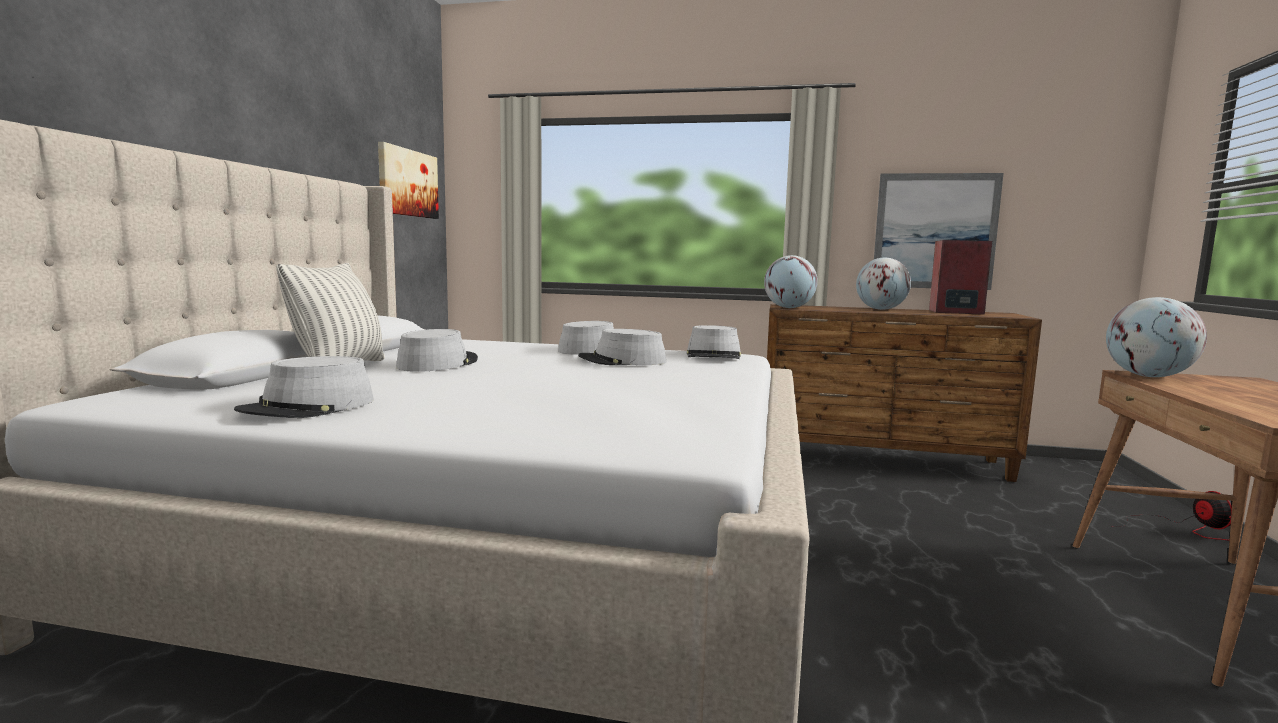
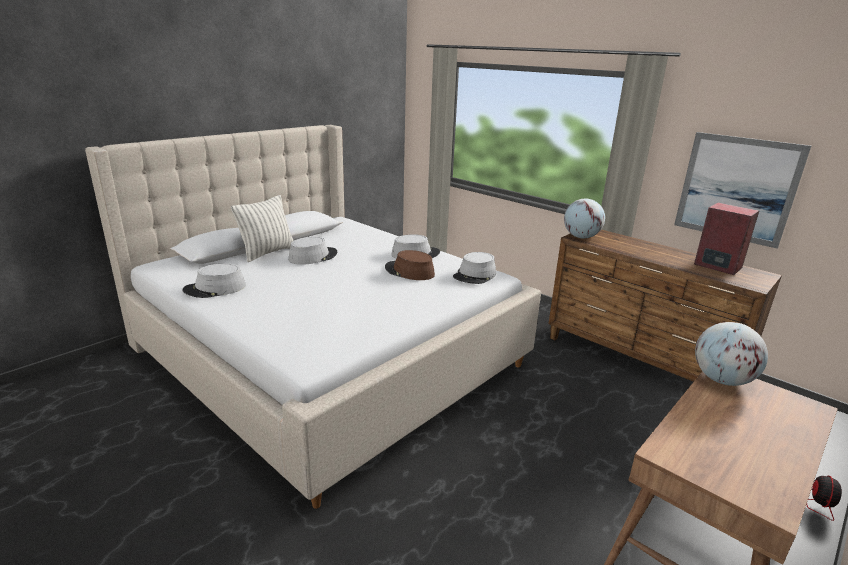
camera: 30 degrees right, 15 degrees up
picture [378,142,439,219] -> none
grey hat [578,329,666,365] -> brown hat [385,250,435,280]
globe [856,257,911,310] -> none

